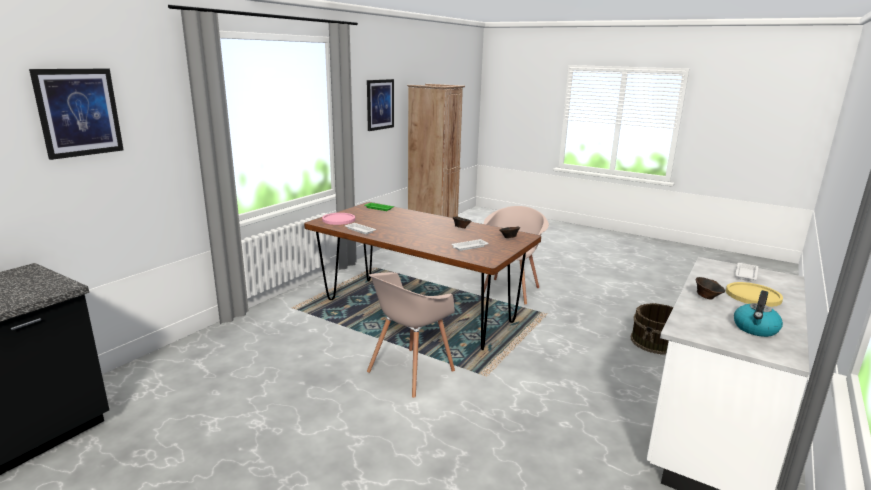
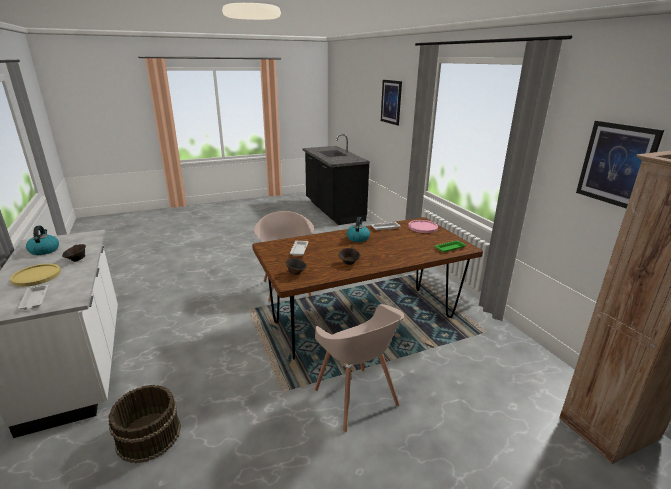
camera: 125 degrees right, 5 degrees up
none -> kettle [347,217,370,242]

